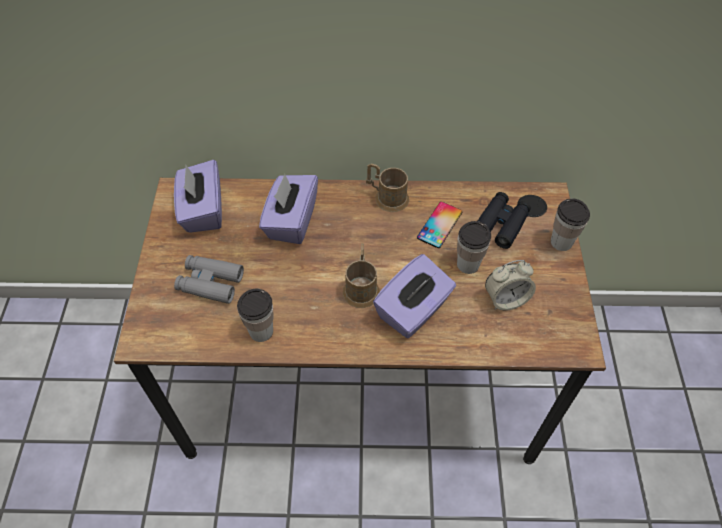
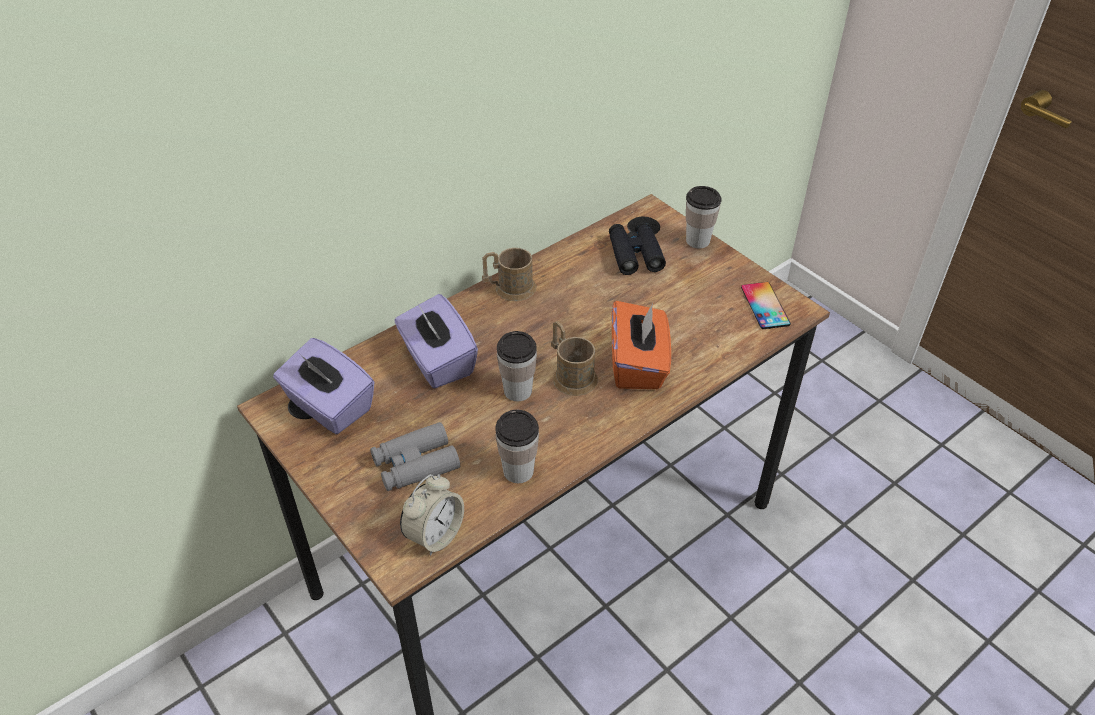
camera: 40 degrees left, 10 degrees down
purple tissue box [373,254,456,338] -> orange tissue box [612,301,671,389]
phone [417,202,462,248] -> phone moved to [741,282,791,329]
cup [457,221,491,274] -> cup moved to [497,331,537,401]
alarm clock [485,260,536,310] -> alarm clock moved to [400,474,464,556]

